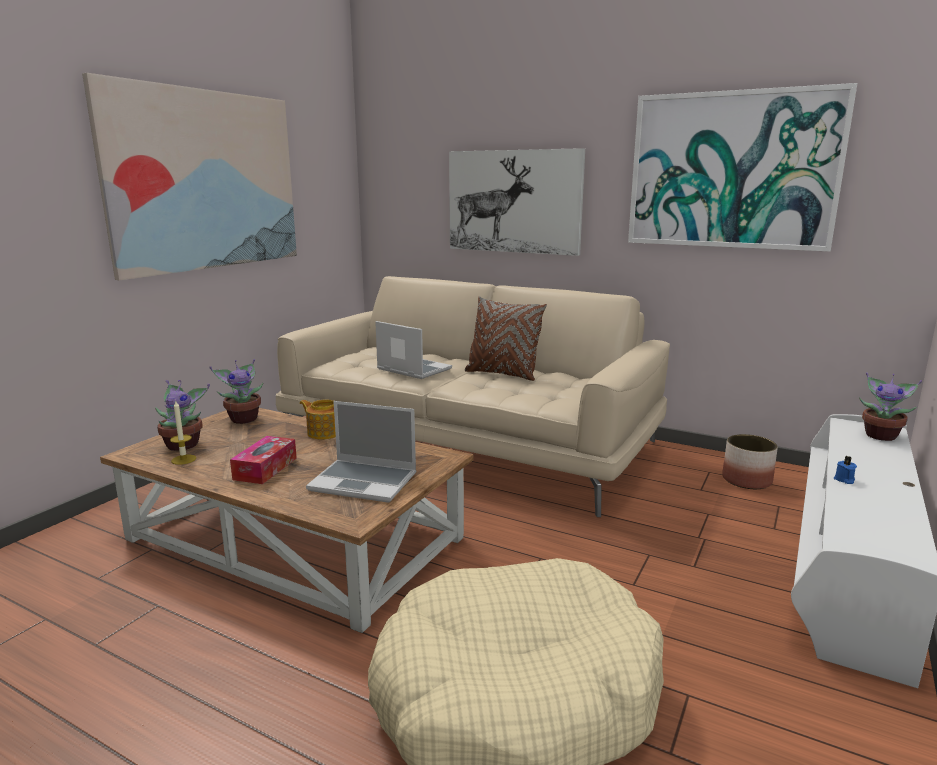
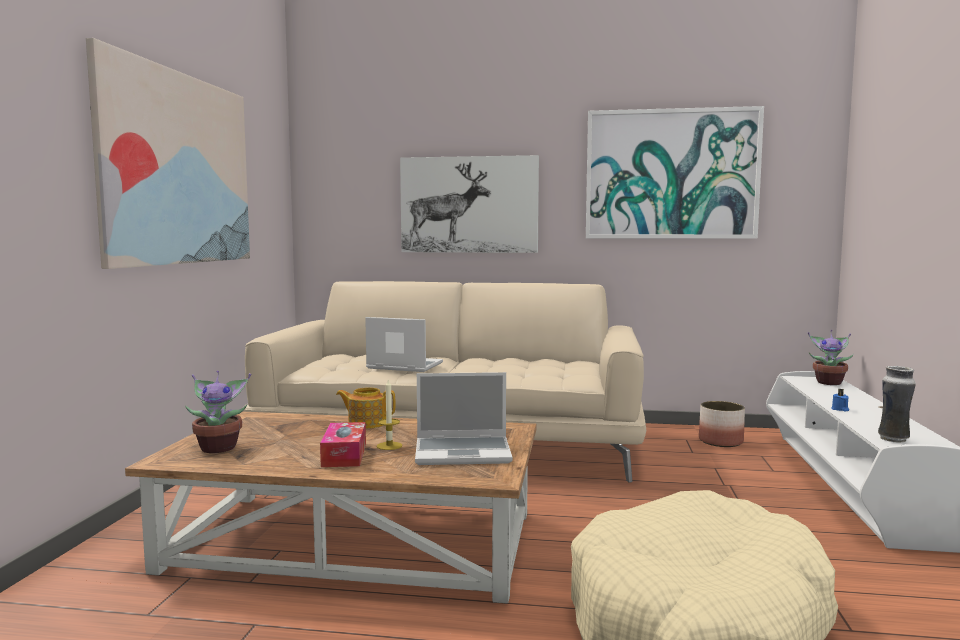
camera: 20 degrees left, 10 degrees down
candle [170,401,196,465] -> candle moved to [377,378,402,450]
potted plant [209,359,264,424] -> none
brown pillow [465,296,547,381] -> none
none -> vase [878,366,916,443]

